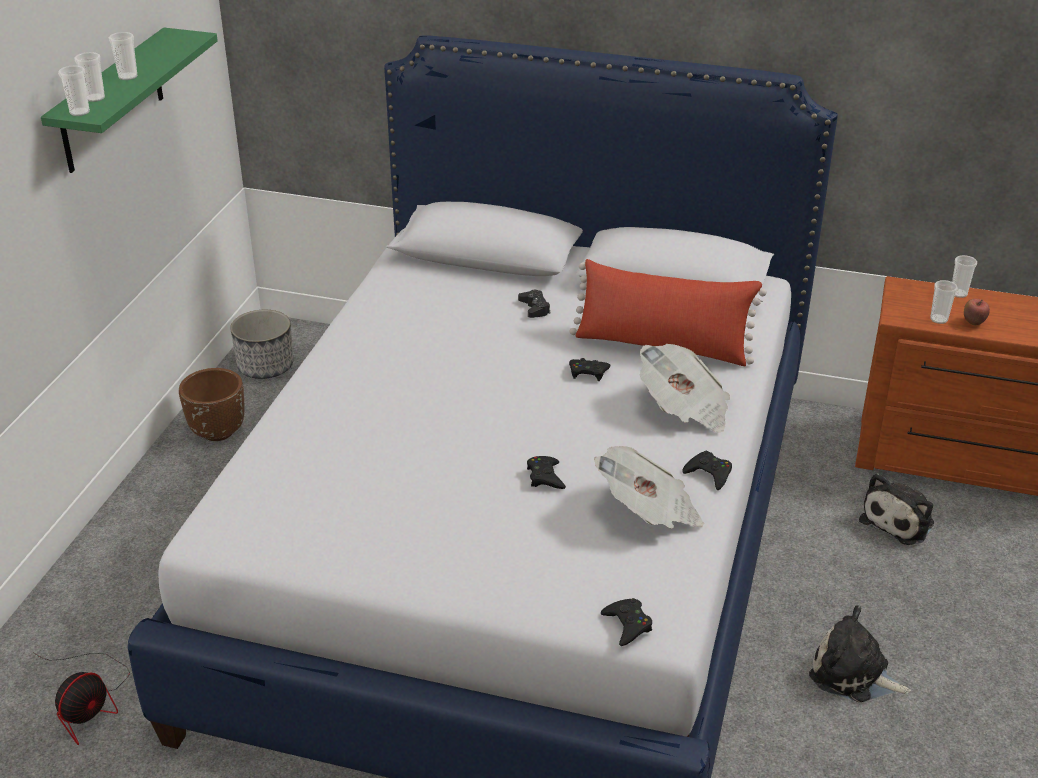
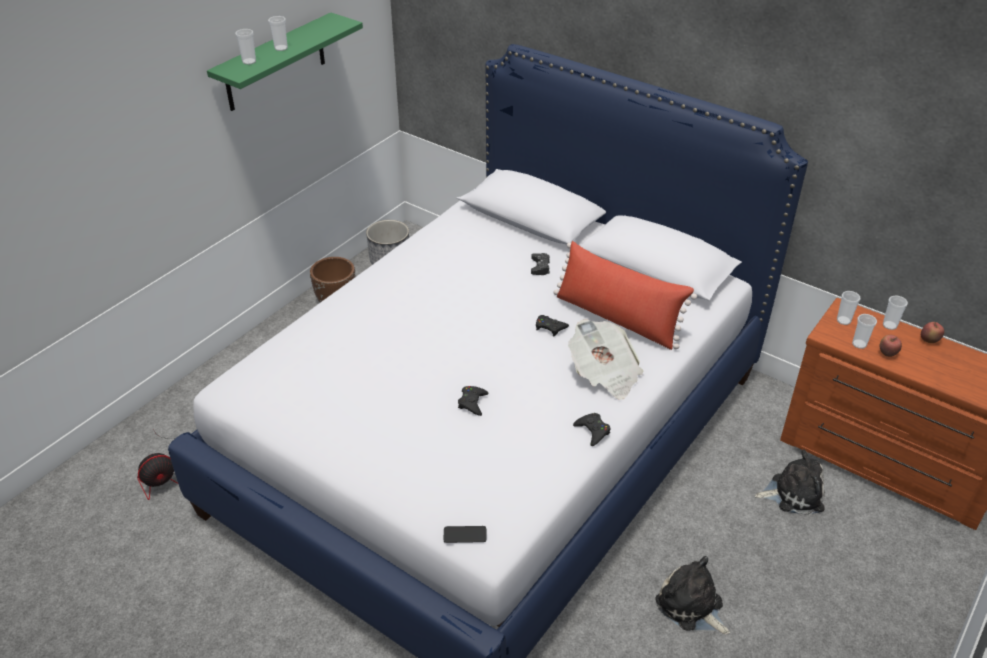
camera: 20 degrees right, 5 degrees up
cup [58,65,90,116] -> cup moved to [837,291,861,325]
newspaper [594,446,704,529] -> none
black game controller [601,598,652,646] -> phone [444,526,487,543]
plush toy [859,473,934,545] -> plush toy turned 150 degrees counterclockwise [755,449,825,515]
none -> apple [921,322,944,343]

